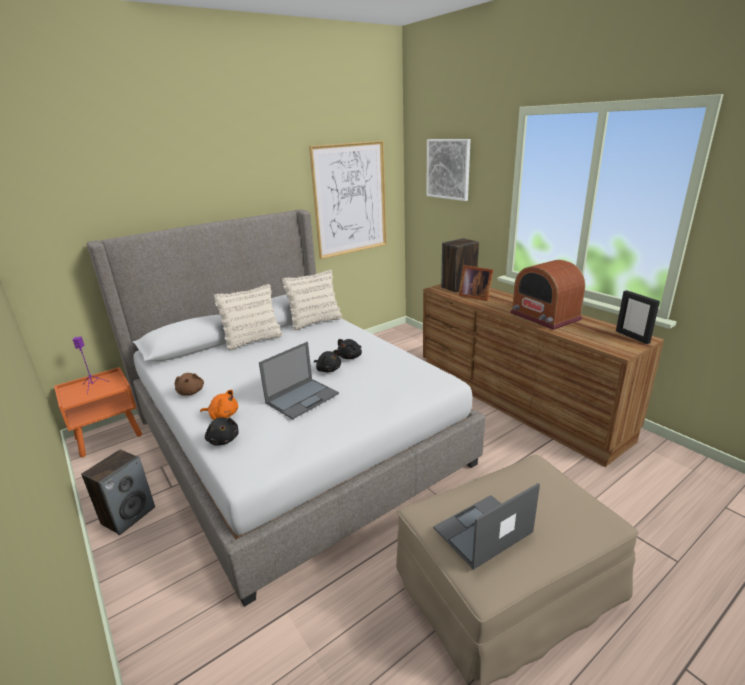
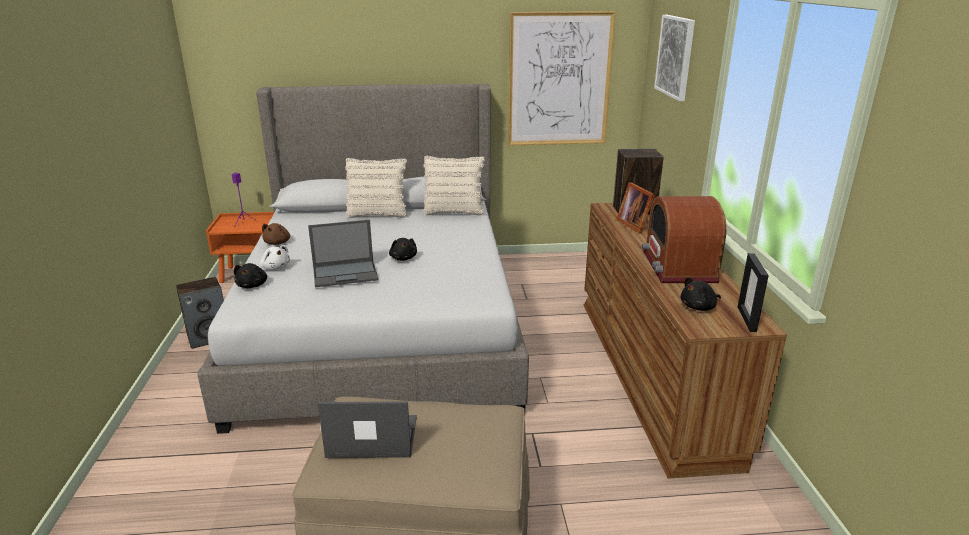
camera: 30 degrees right, 0 degrees up
orange plush toy [200,390,238,420] -> white plush toy [260,245,290,270]
black plush toy [337,339,362,359] -> black plush toy moved to [681,277,721,311]

